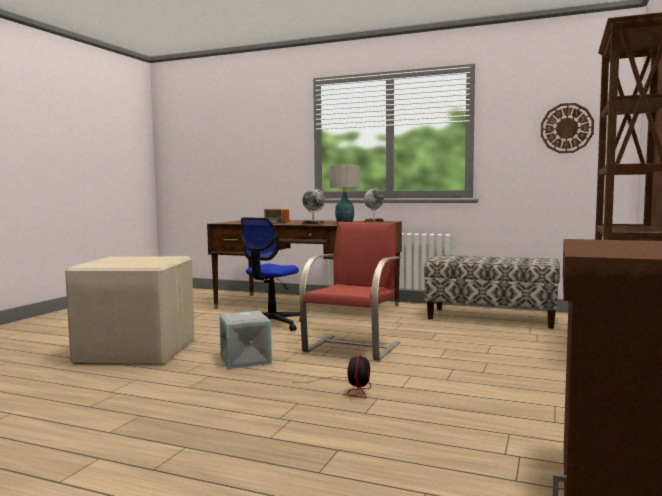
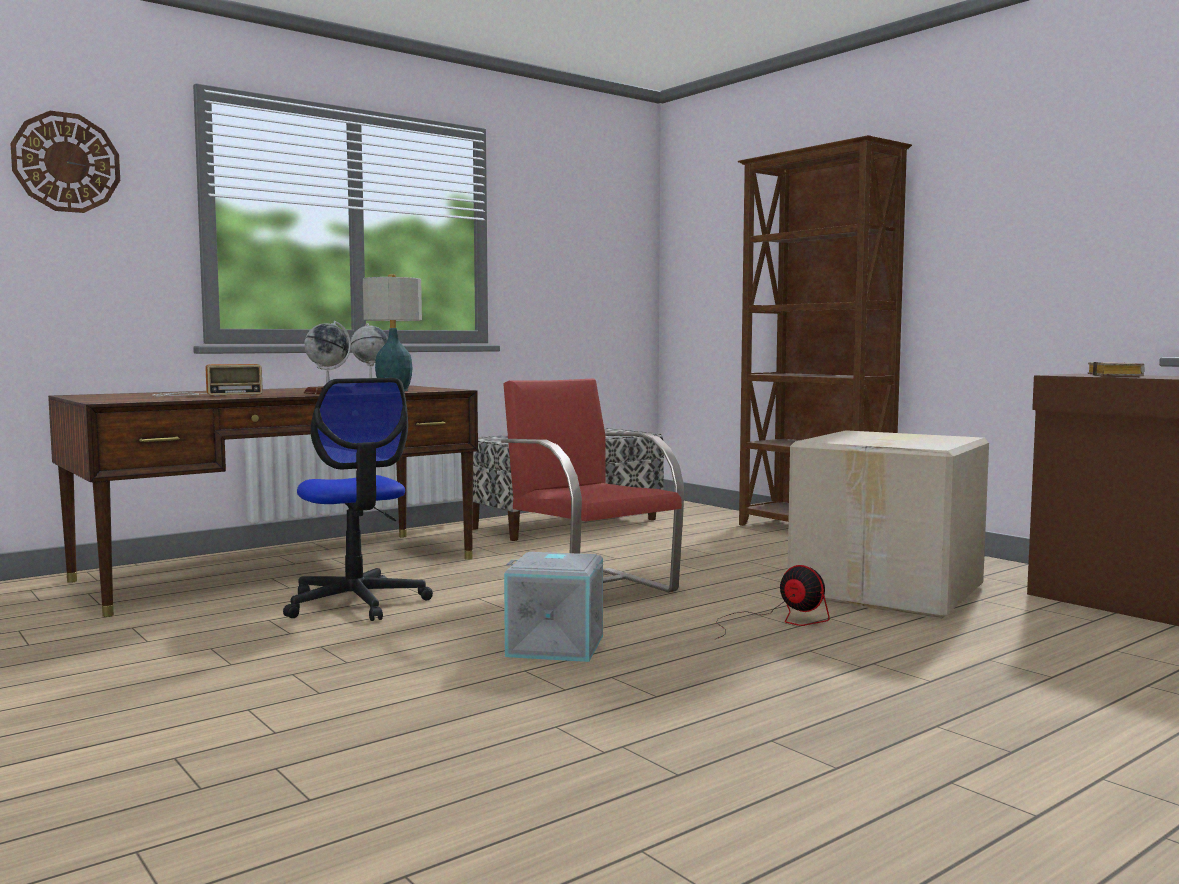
camera: 60 degrees left, 0 degrees up
cardboard box [65,256,195,365] -> cardboard box moved to [787,430,989,619]
wall clock [541,103,594,153] -> wall clock moved to [10,111,120,213]
none -> book [1088,362,1145,376]

